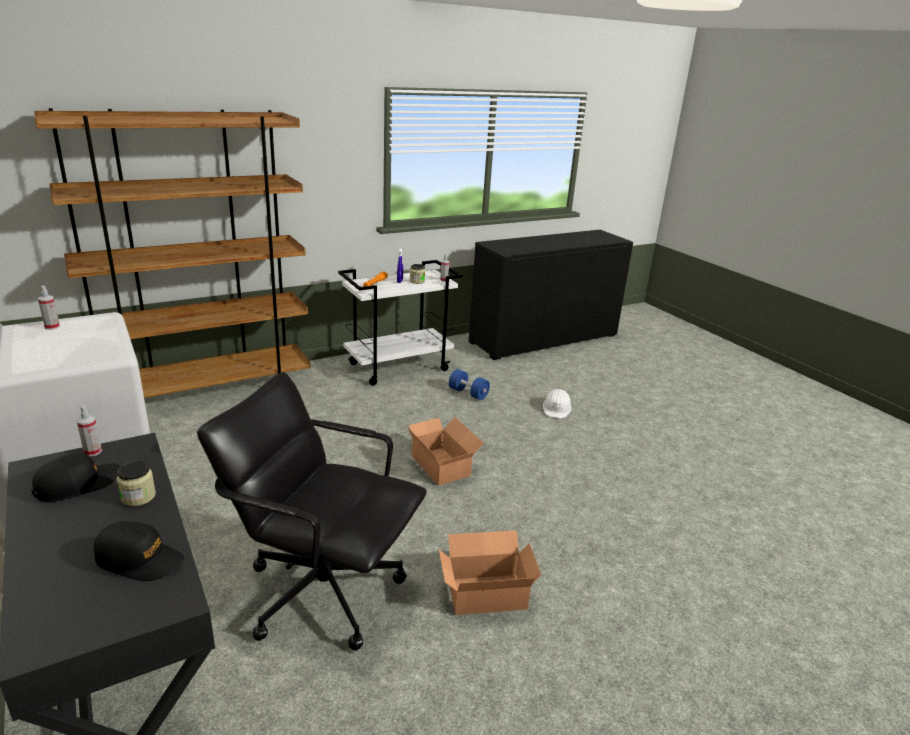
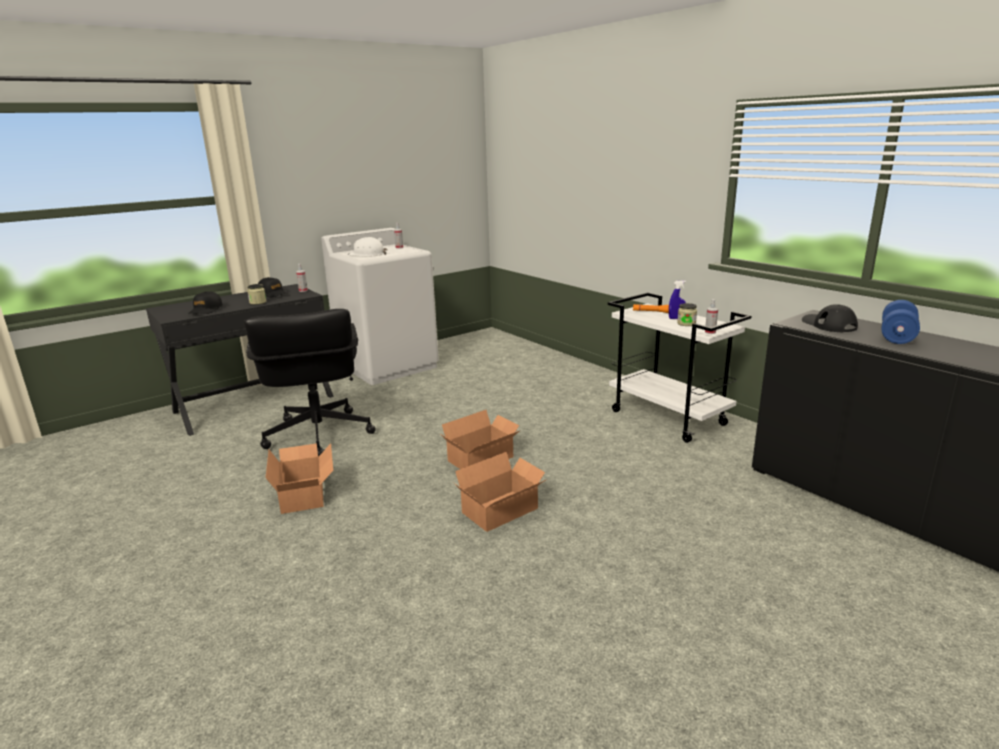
camera: 85 degrees right, 5 degrees down
brown bookcase [34,108,311,398] -> none
black office chair [197,372,427,651] -> black office chair turned 150 degrees clockwise [244,309,376,456]
blue dumbbell [449,369,490,400] -> blue dumbbell moved to [882,300,920,344]
white hard hat [543,389,572,418] -> white hard hat moved to [348,237,387,256]
none -> cardboard box [454,452,546,532]
none -> black cap [802,304,858,332]

